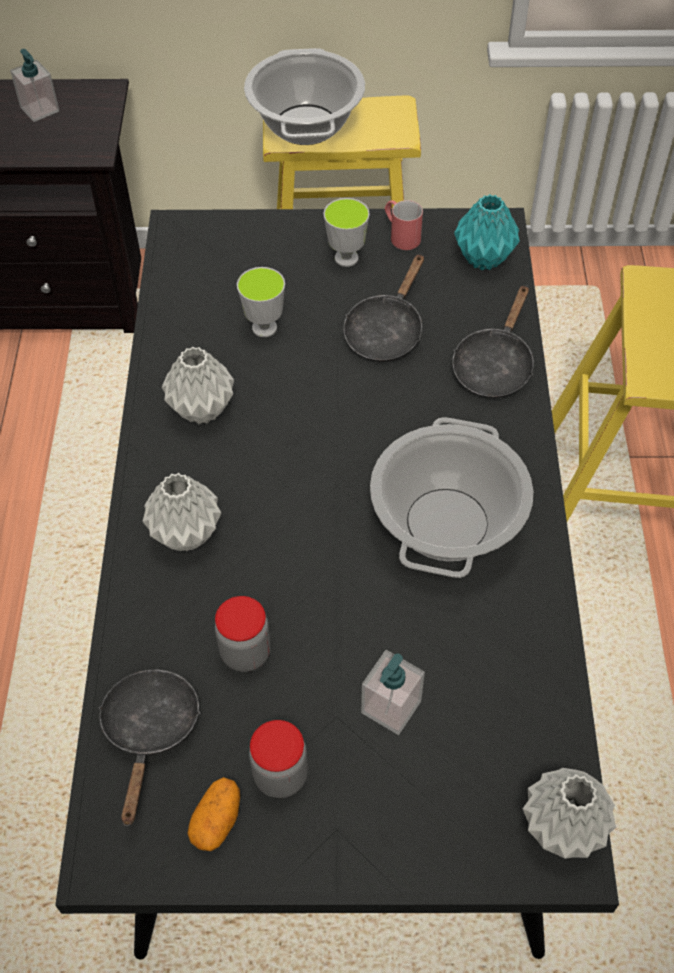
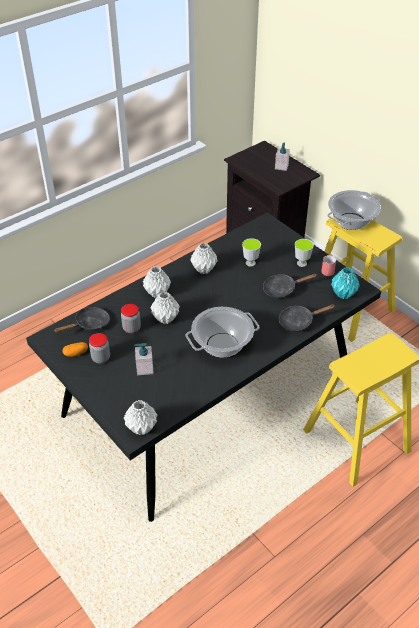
camera: 50 degrees right, 10 degrees down
none -> grey vase [151,291,180,324]

